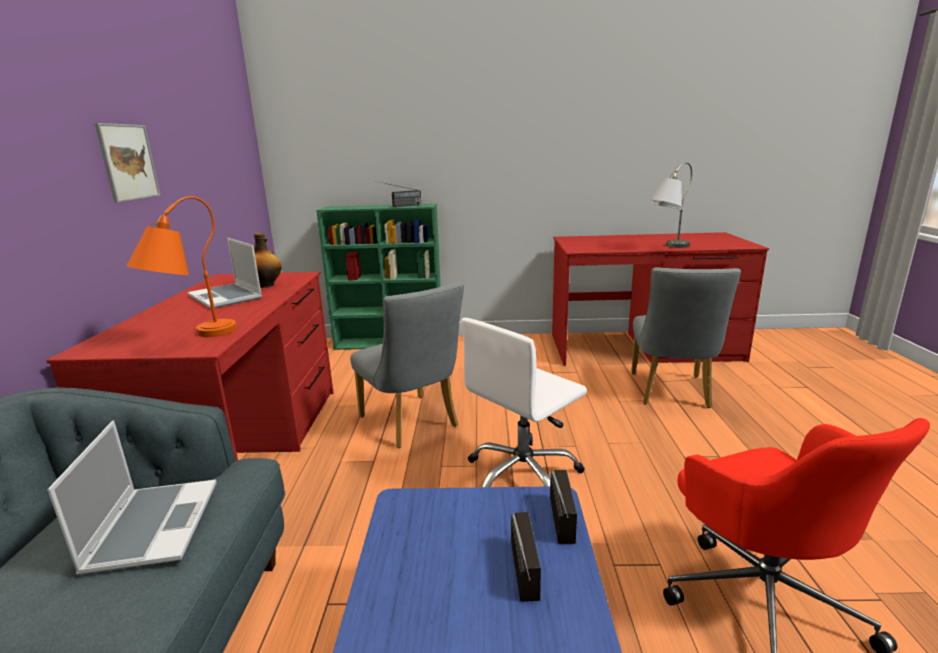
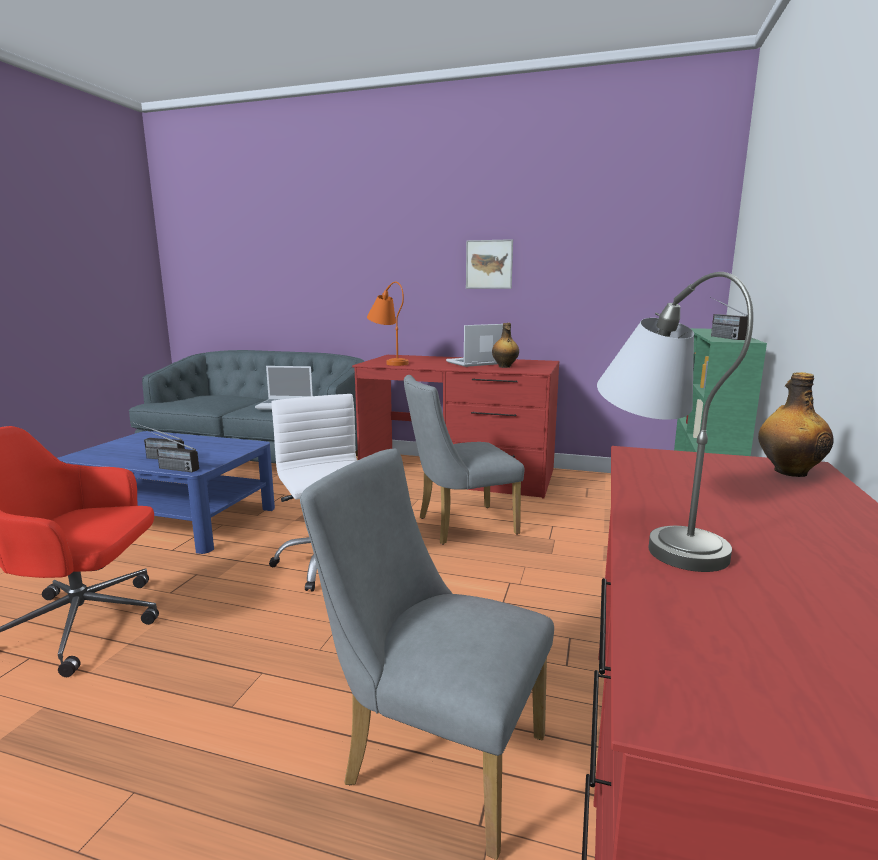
camera: 105 degrees right, 5 degrees down
none -> bottle [758,372,834,477]

